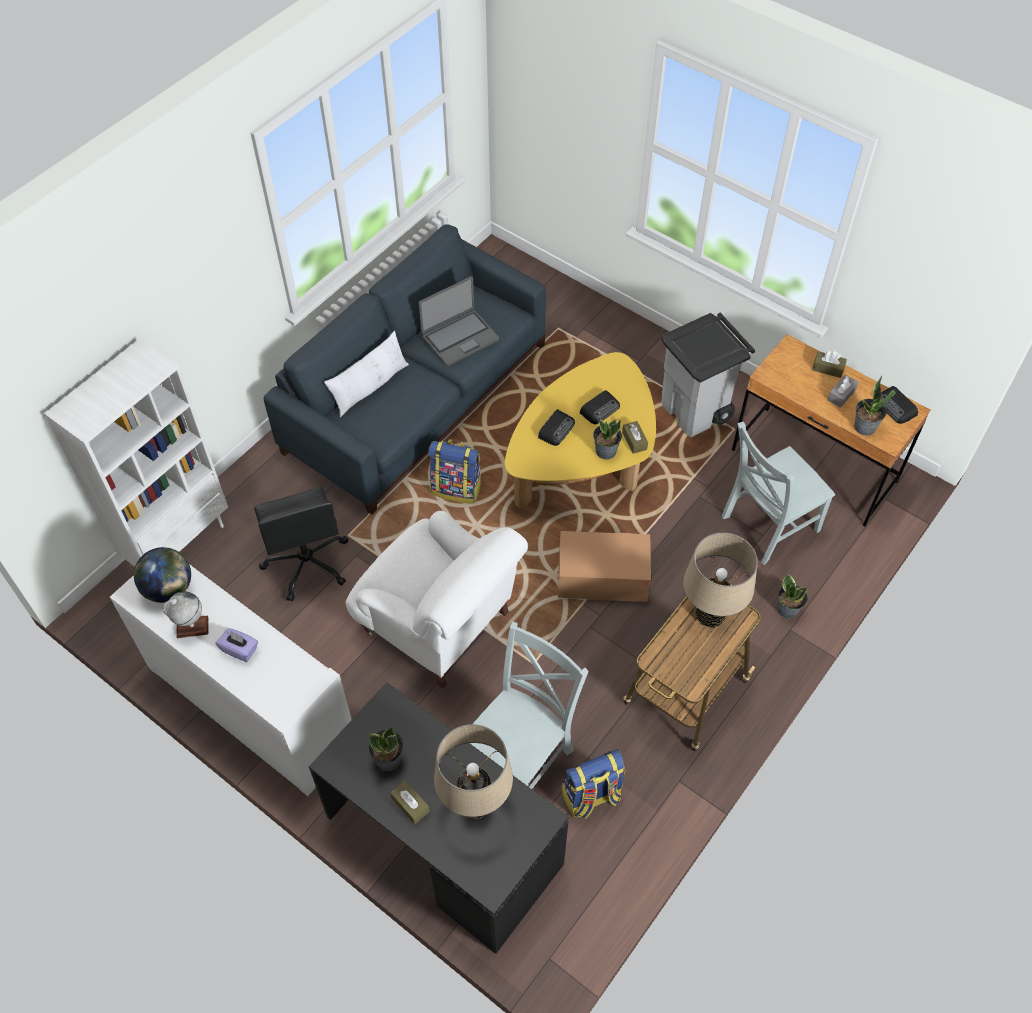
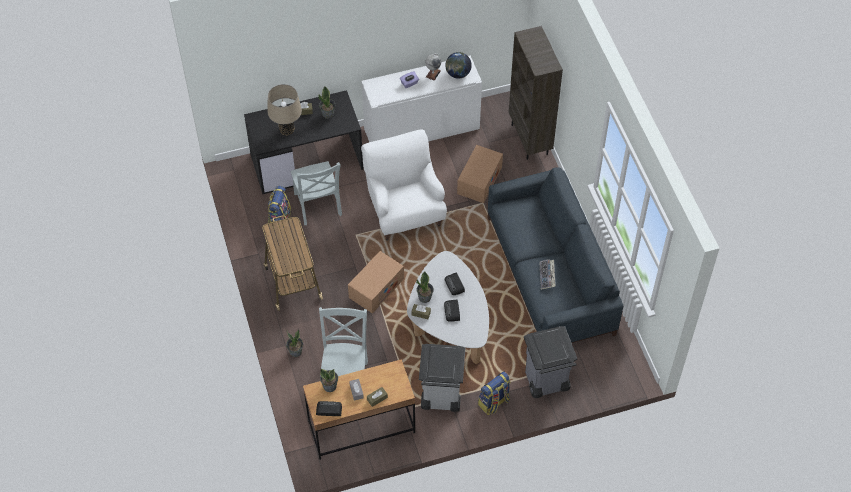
camera: 125 degrees right, 0 degrees up
white bookcase [44,339,228,567] -> brown bookcase [509,26,563,160]
black office chair [254,487,348,601] -> cardboard box [457,145,503,203]
white pillow [324,331,409,417] -> none
white armchair [346,511,528,689] -> white armchair turned 90 degrees clockwise [361,129,447,241]
laptop [419,276,499,366] -> keyboard [540,259,556,290]
backpack [428,439,482,504] -> backpack moved to [478,371,511,415]
yellow coffee table [505,352,656,508] -> white coffee table [407,251,489,364]
beige table lamp [683,533,758,628] -> none
none -> grey trash can [524,326,577,398]

